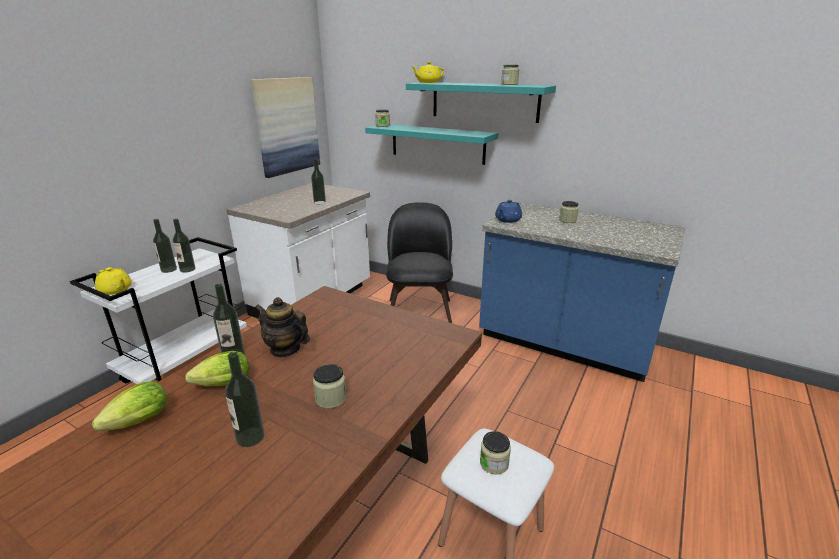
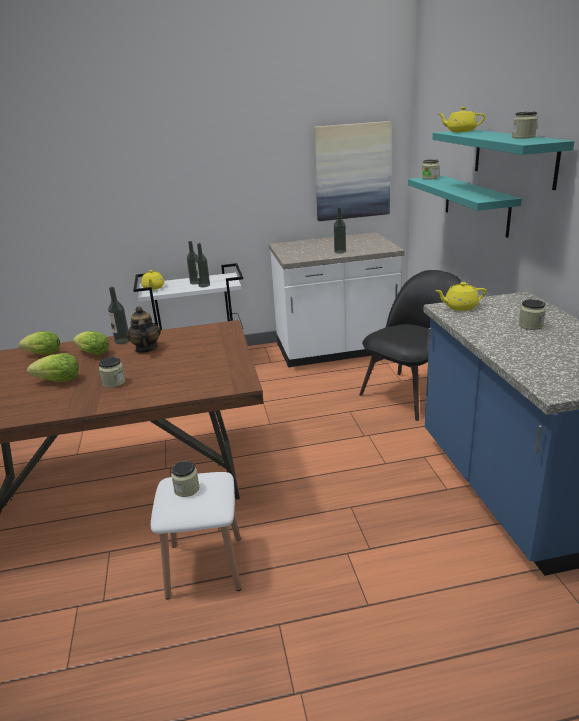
camera: 50 degrees right, 0 degrees up
bottle [225,352,265,447] -> lettuce [27,353,79,382]
blue teapot [495,200,522,223] -> yellow teapot [435,282,486,311]

